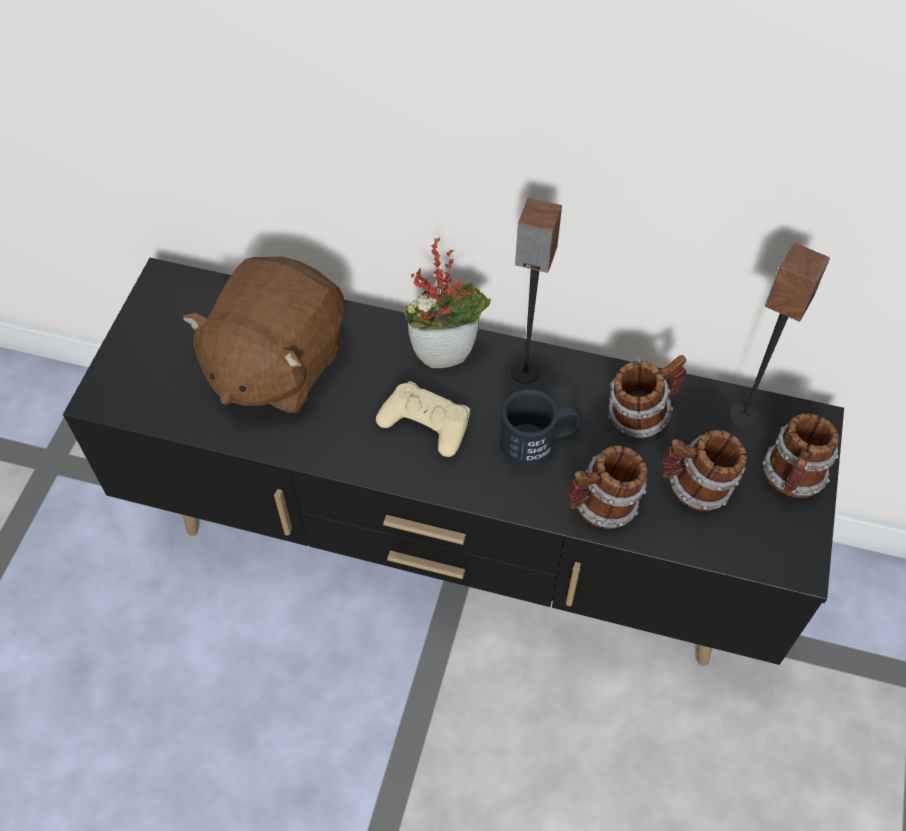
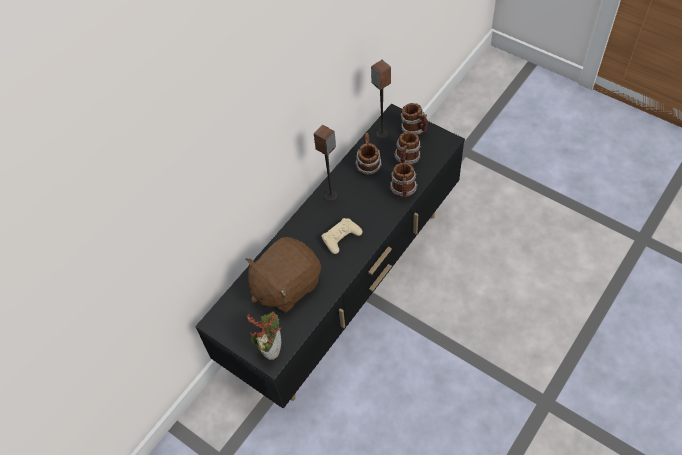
camera: 65 degrees left, 0 degrees up
brown plush toy [182,256,345,413] -> brown plush toy turned 90 degrees clockwise [245,237,321,313]
potted plant [404,238,491,368] -> potted plant moved to [247,311,281,360]
black mug [500,389,581,467] -> none

